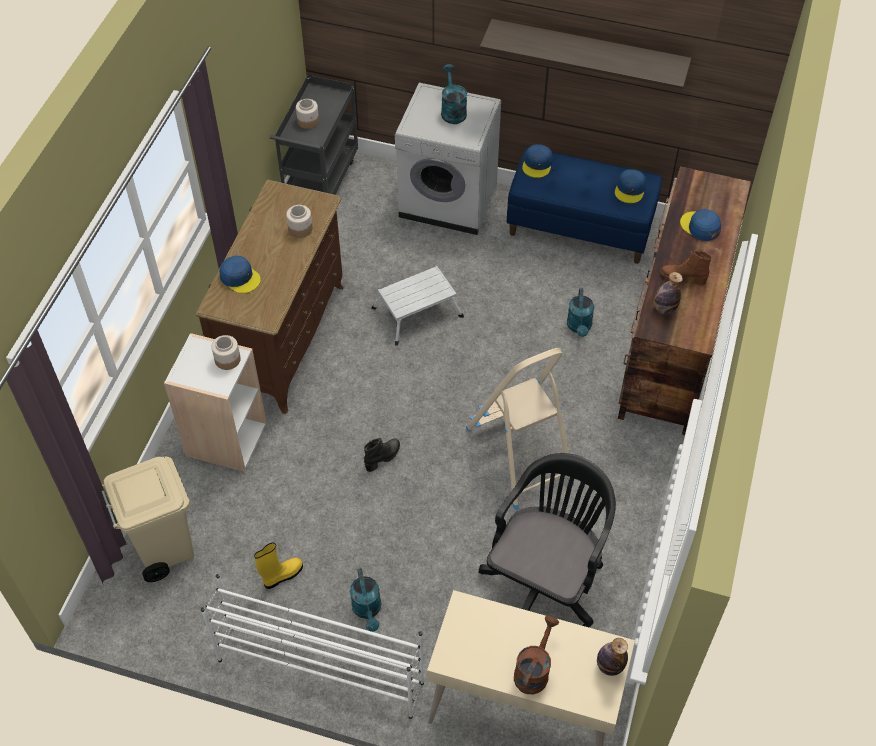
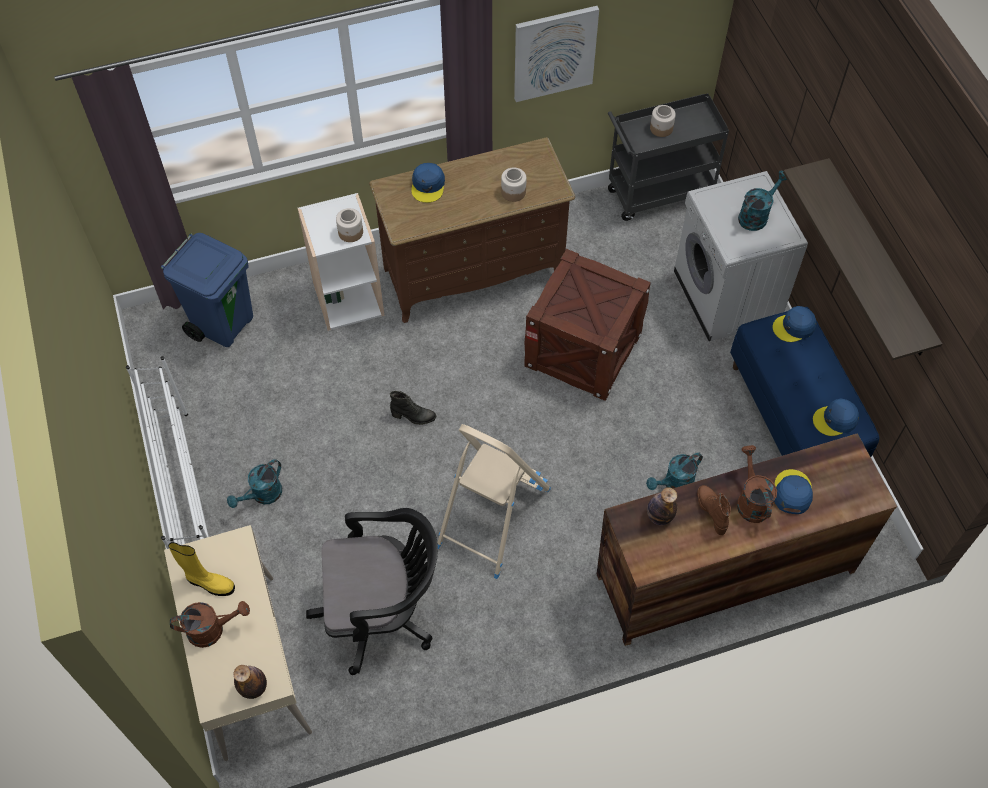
camera: 55 degrees right, 5 degrees up
beige trash can [102,457,194,582] -> blue trash can [161,233,253,347]
yellow boot [254,542,303,589] -> yellow boot moved to [168,542,235,596]
white step ladder [371,266,464,346] -> crate [524,249,651,401]
none -> picture [514,6,599,102]
none -> brown watering can [737,445,777,523]

